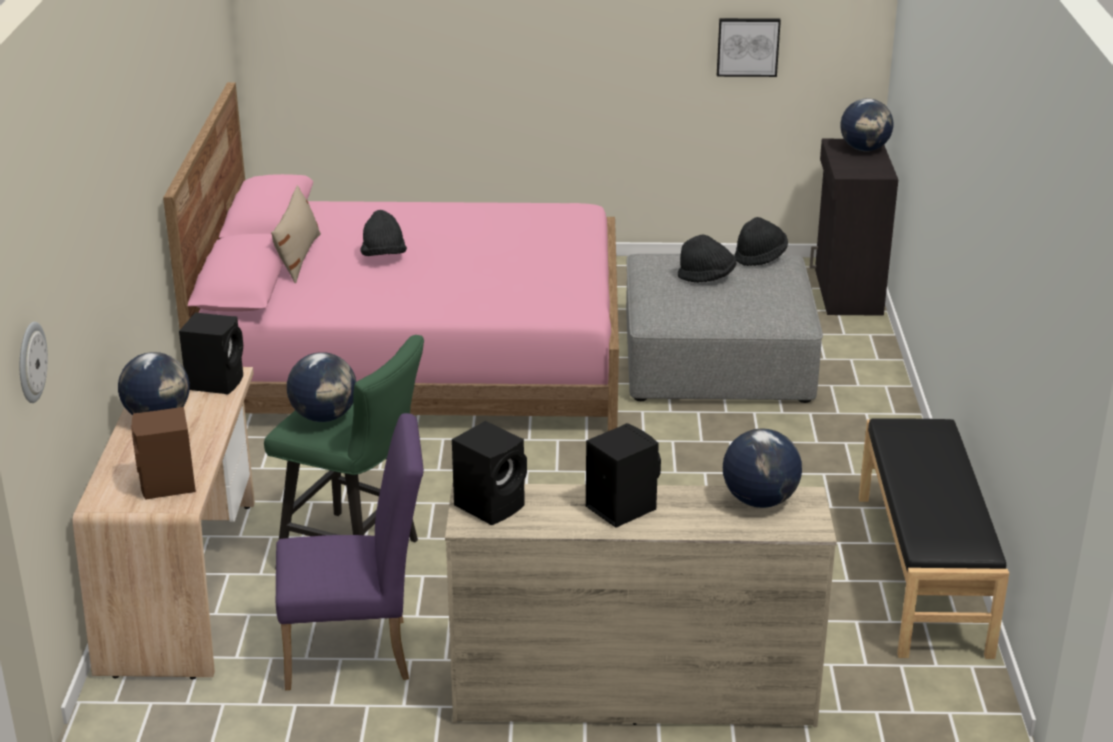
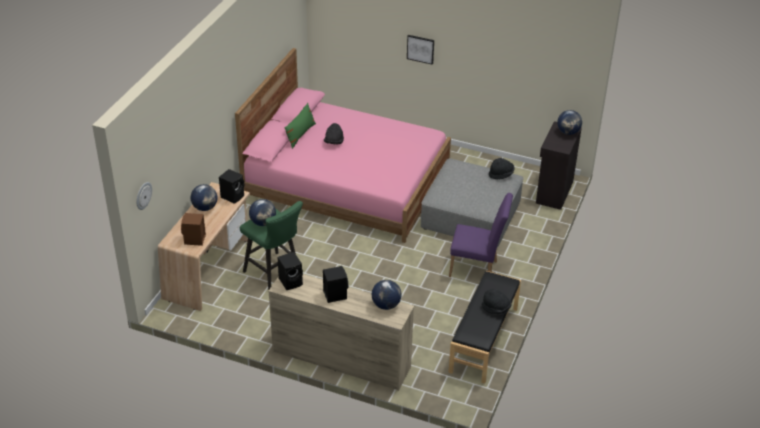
camera: 20 degrees right, 10 degrees up
beige pillow [271,185,321,283] -> green pillow [284,103,316,149]
purple chair [276,413,424,690] -> purple chair moved to [449,193,513,277]
black hat [678,235,736,283] -> black hat moved to [482,289,511,314]
picture [717,18,781,77] -> picture moved to [407,35,434,65]

